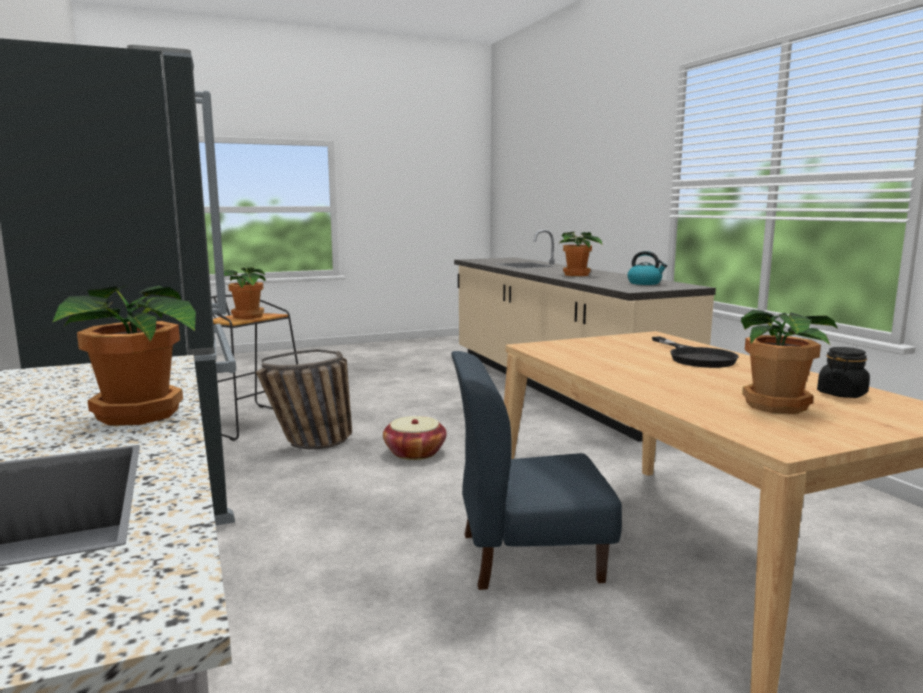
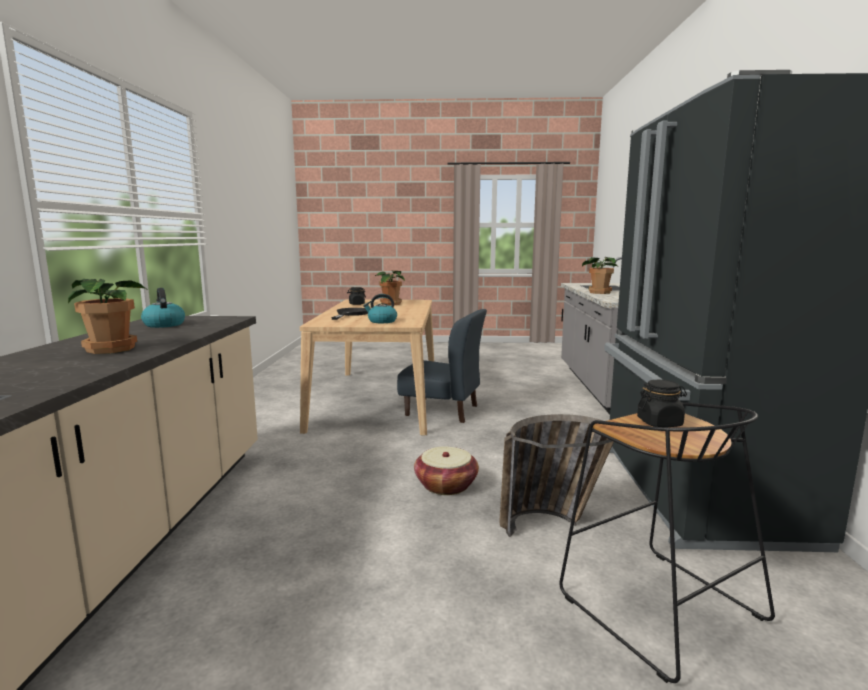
camera: 155 degrees left, 0 degrees up
potted plant [224,268,266,319] -> black jar [637,380,687,427]
none -> kettle [363,294,397,323]

